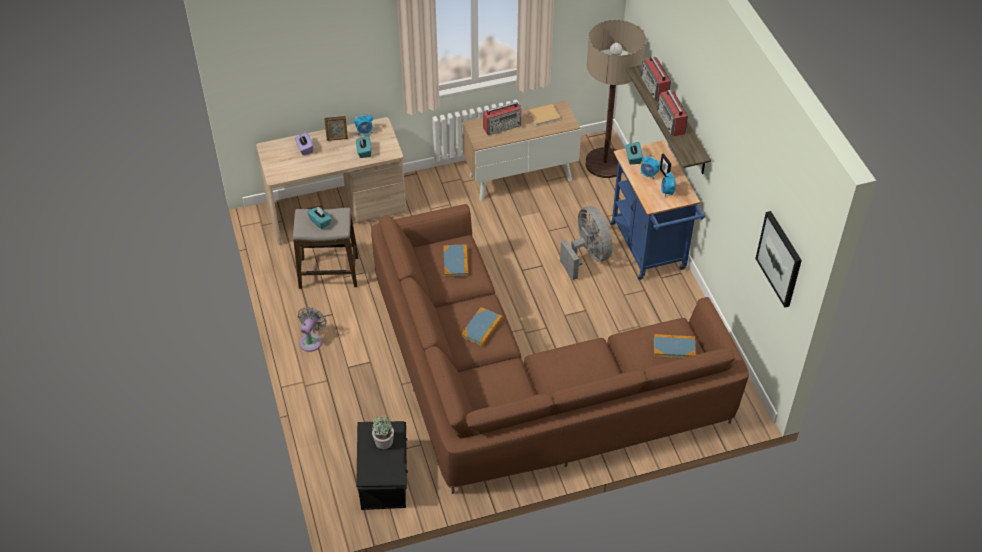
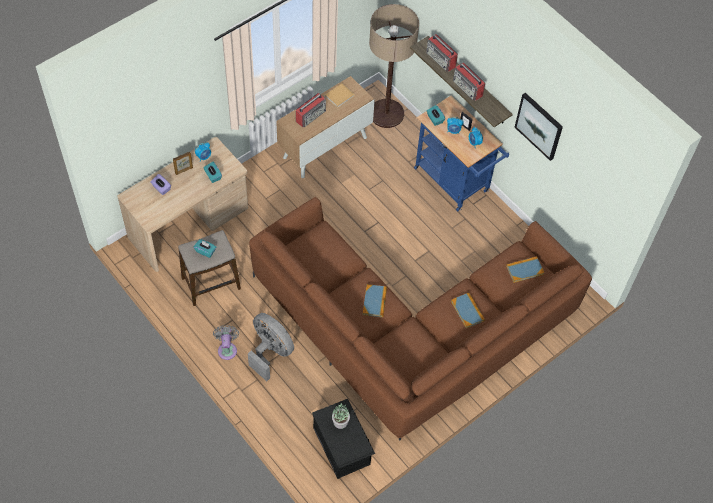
camera: 25 degrees left, 10 degrees up
book [443,244,469,277] -> book moved to [451,293,485,328]
grey fan [560,206,613,280] -> grey fan moved to [248,313,294,381]
picture [755,211,802,308] -> picture moved to [515,93,563,161]

